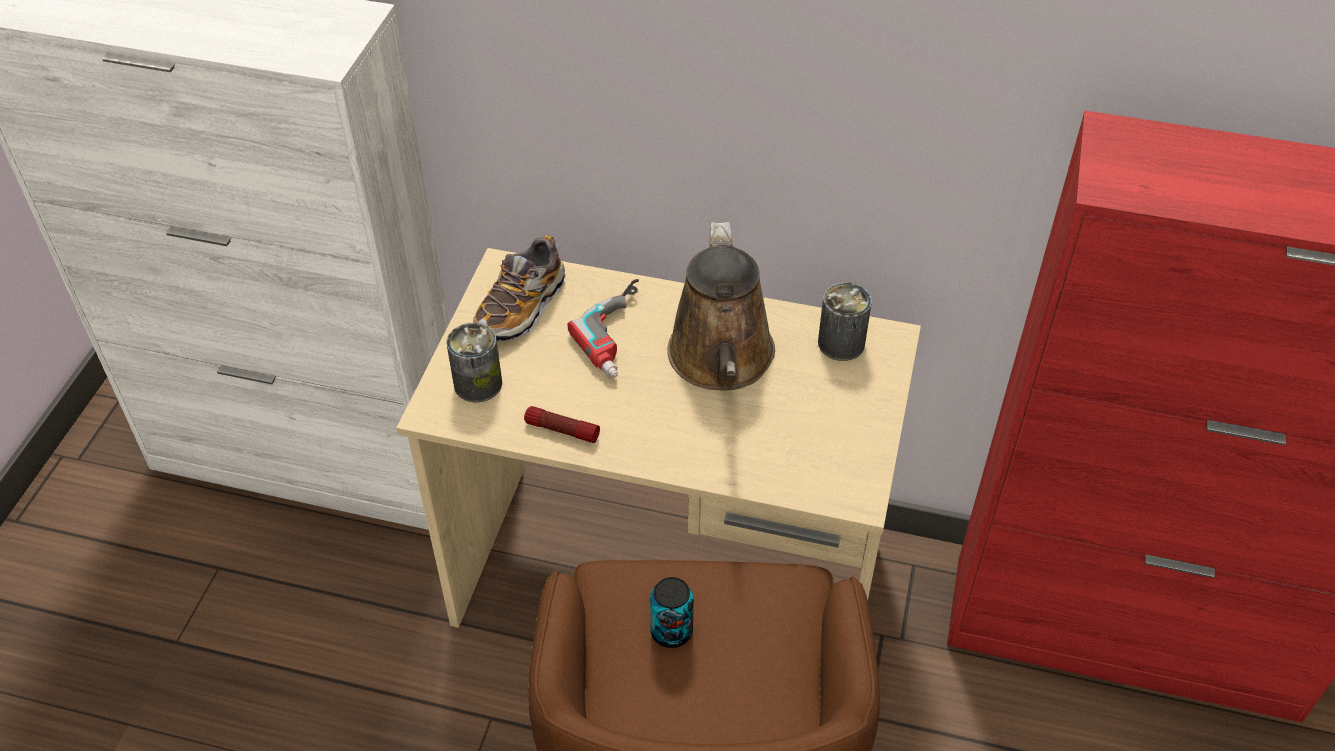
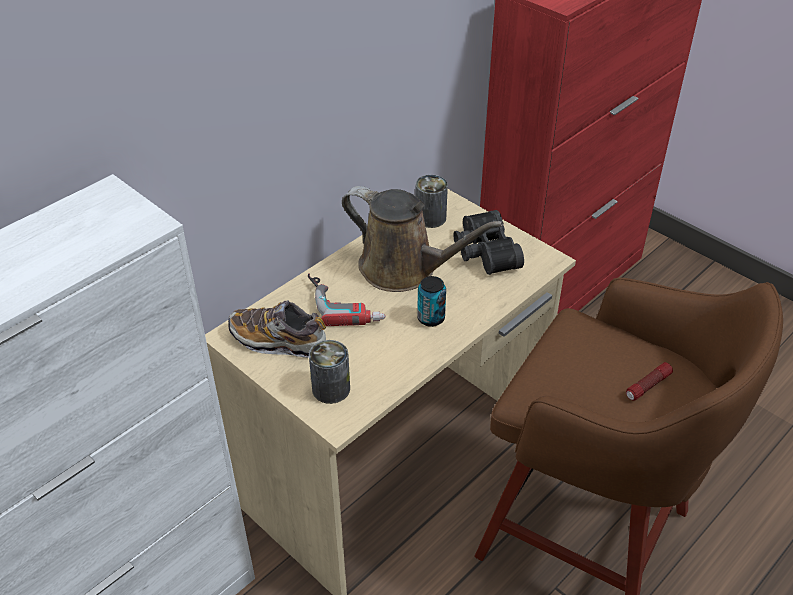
camera: 60 degrees left, 5 degrees down
shoe [473,235,566,342] -> shoe turned 135 degrees clockwise [228,300,326,358]
flashlight [524,406,600,443] -> flashlight moved to [626,362,673,401]
can [650,577,694,648] -> can moved to [417,276,446,327]
none -> black binoculars [453,210,524,275]

